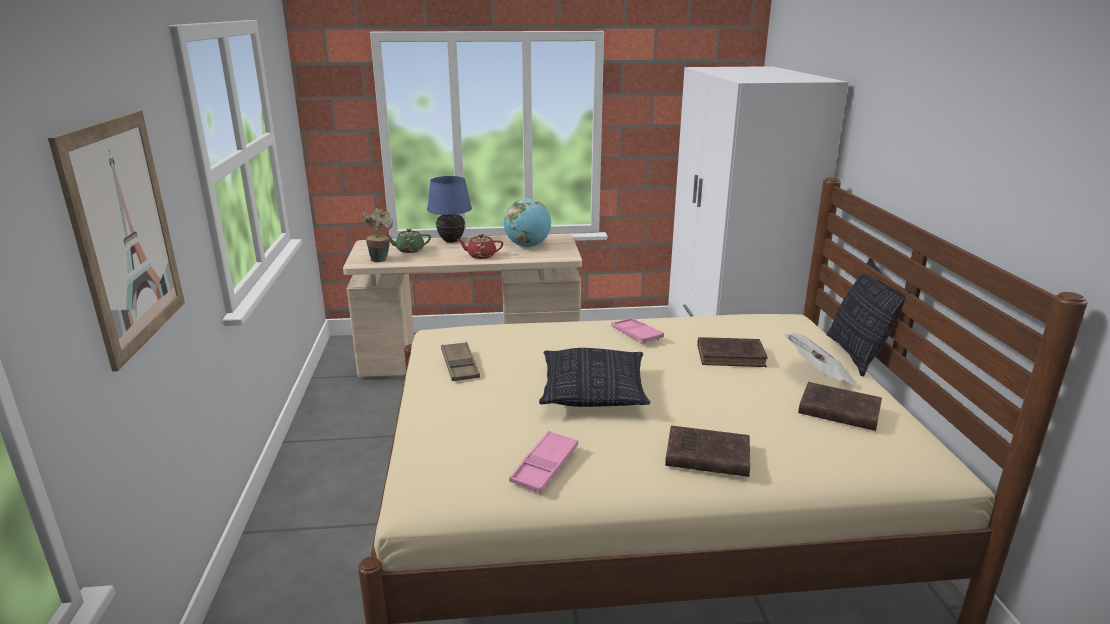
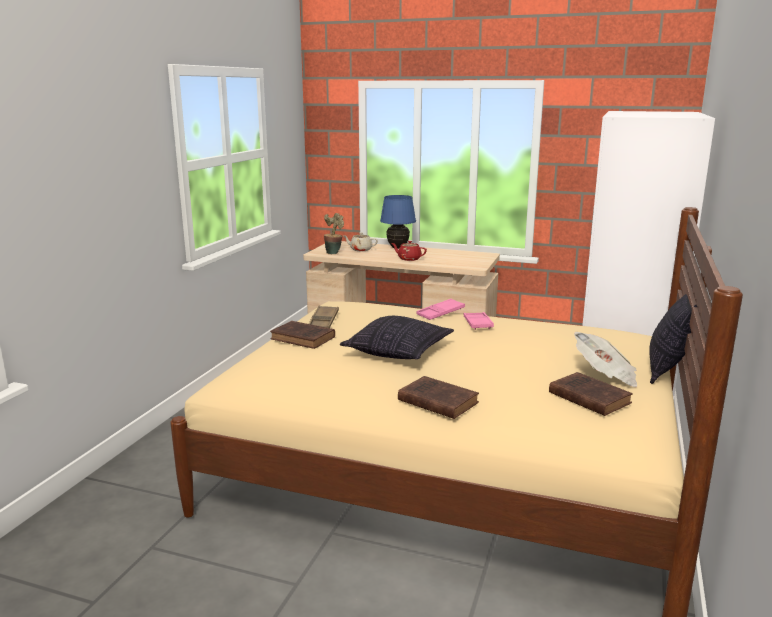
camera: 25 degrees right, 5 degrees down
picture [48,110,185,371] -> none
green teapot [385,229,431,253] -> beige teapot [343,232,378,251]
globe [504,199,551,247] -> none
pink tray [509,431,578,492] -> pink tray moved to [416,298,465,320]
brown book [697,337,768,367] -> brown book moved to [270,321,335,349]

